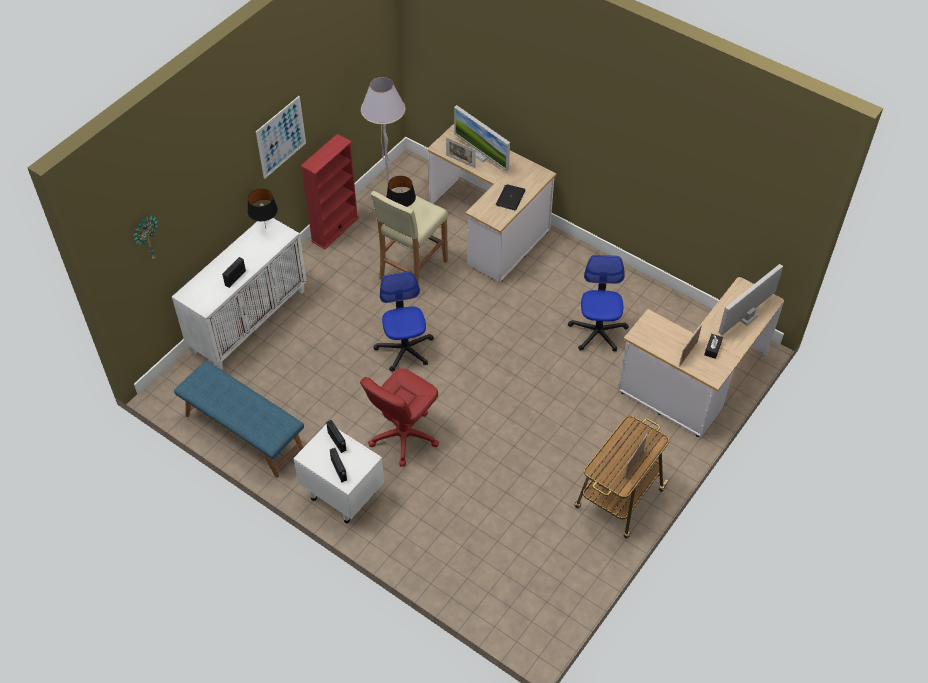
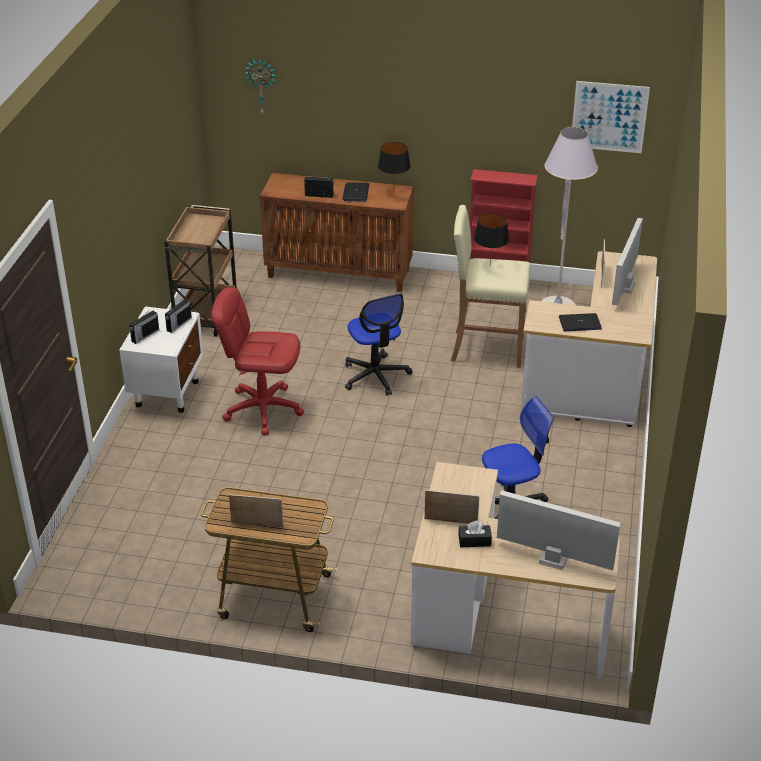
camera: 65 degrees right, 15 degrees down
white cabinet [172,218,307,370] -> brown cabinet [260,173,414,292]
blue bench [174,361,304,478] -> brown cart [164,205,237,336]
picture [256,96,306,179] -> picture moved to [572,81,650,153]
office chair [374,271,434,372] -> office chair turned 105 degrees clockwise [345,294,412,396]
none -> laptop [342,182,369,202]

